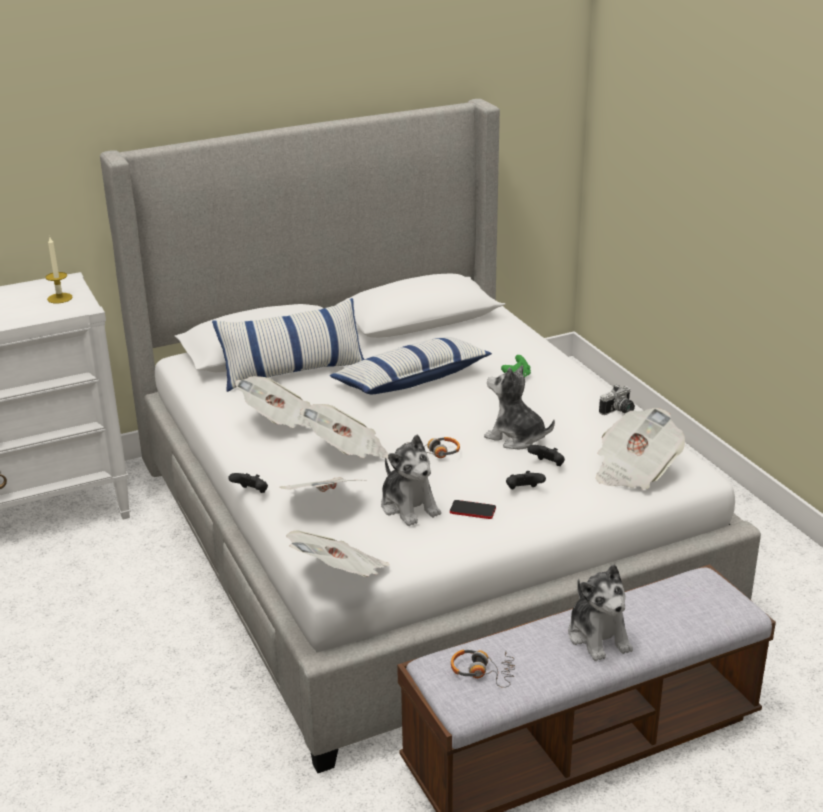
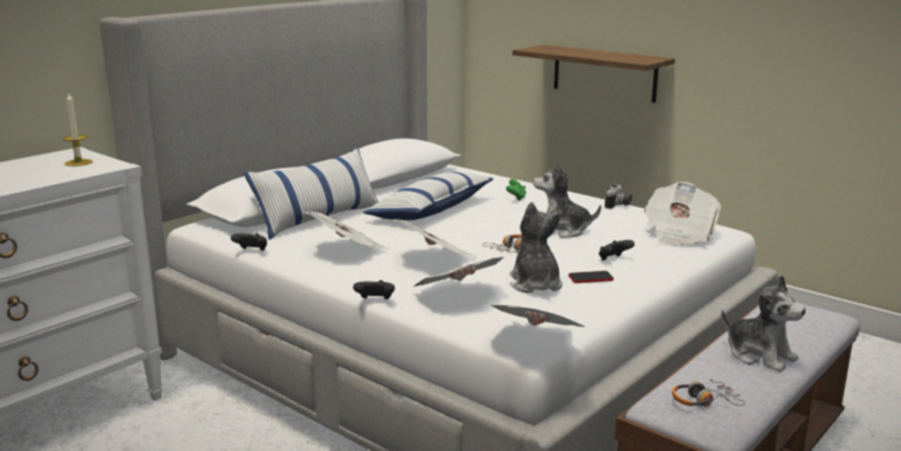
camera: 25 degrees left, 10 degrees down
plush toy [381,435,441,526] -> plush toy turned 135 degrees counterclockwise [510,202,562,293]
black game controller [527,445,565,466] -> black game controller moved to [231,233,267,251]
none -> shelf [512,45,675,103]

